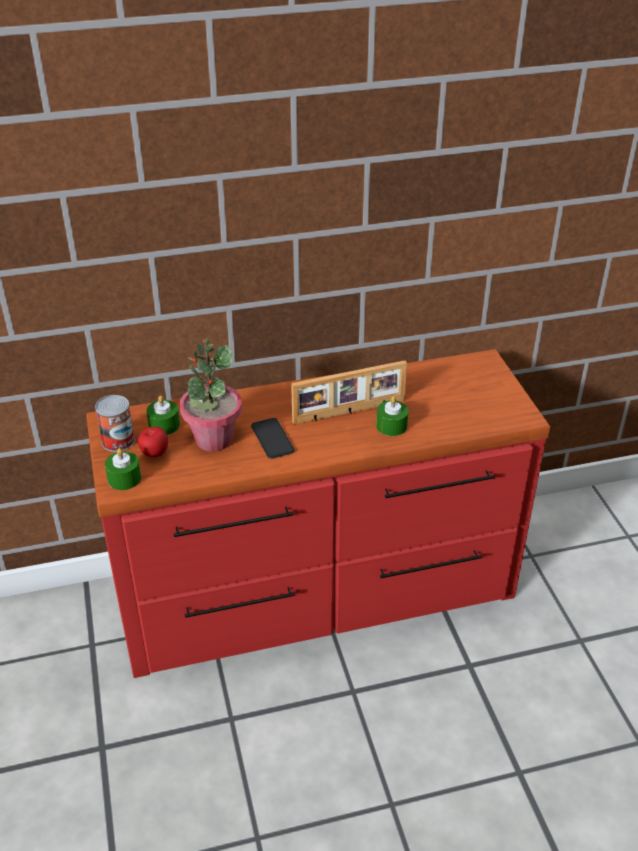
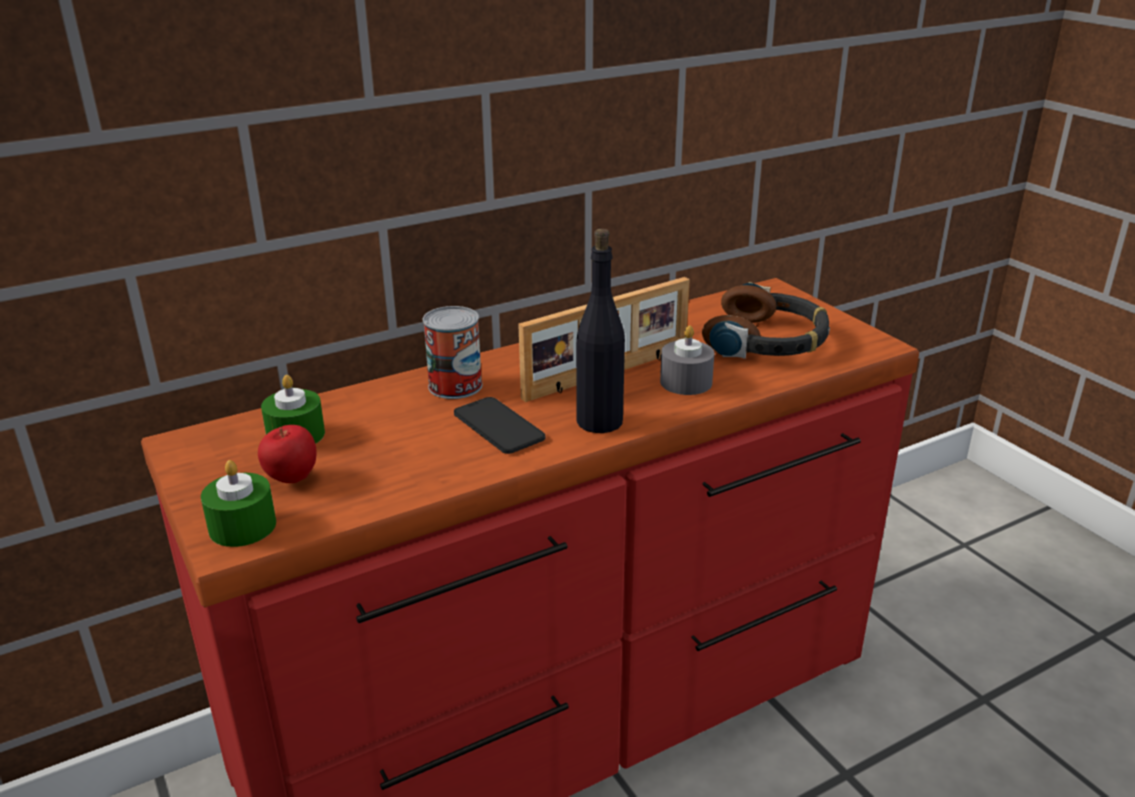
camera: 15 degrees left, 10 degrees down
can [95,395,135,452] -> can moved to [423,306,483,399]
potted plant [180,339,242,452] -> none
green candle [376,396,409,436] -> grey candle [660,325,715,395]
none -> black bottle [576,229,625,433]
none -> headphones [702,282,830,359]

